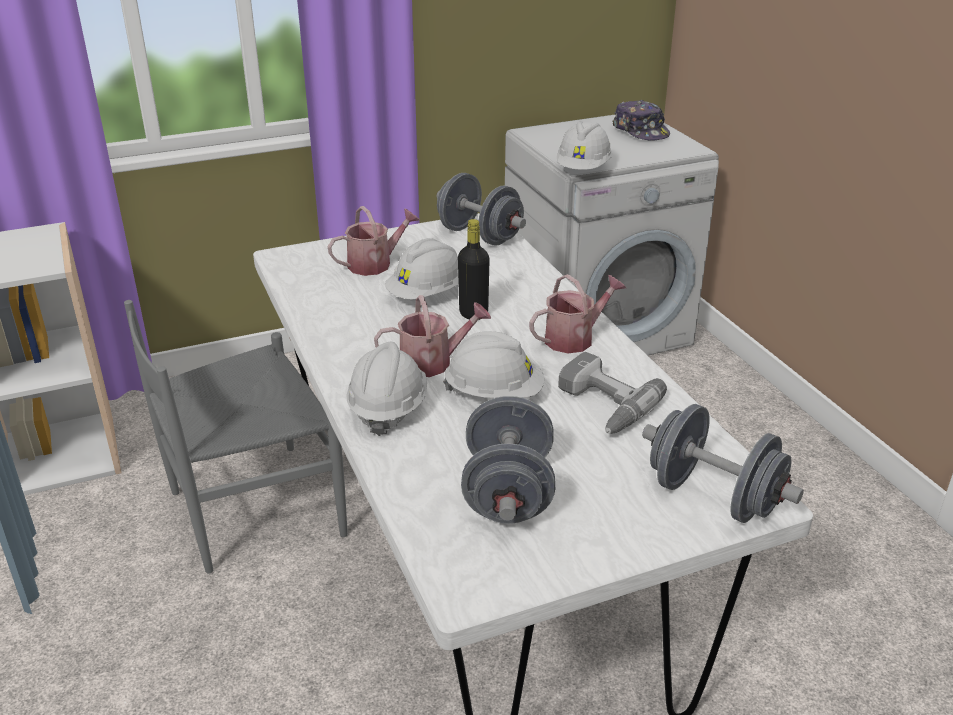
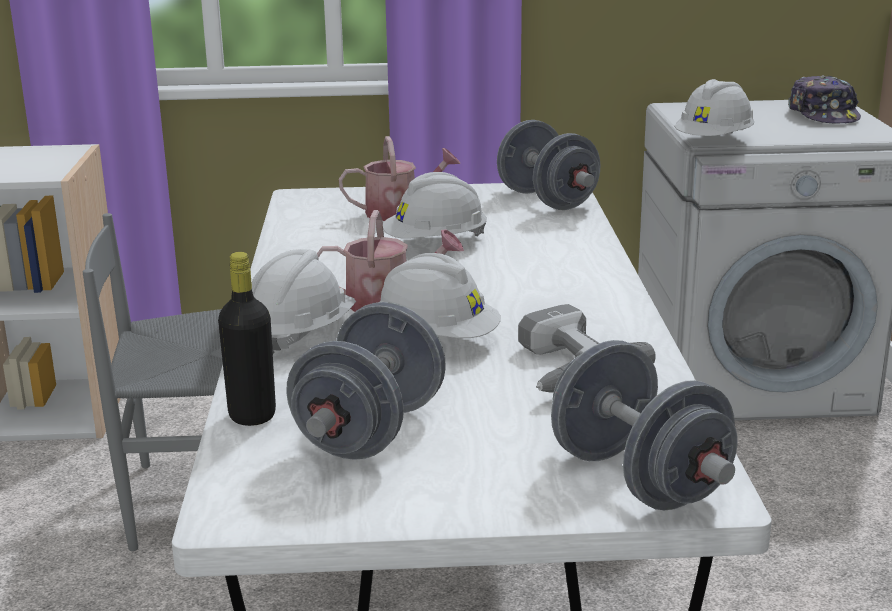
camera: 20 degrees right, 10 degrees down
black bottle [458,219,490,320] -> black bottle moved to [218,252,276,426]
watering can [529,274,626,353] -> none

